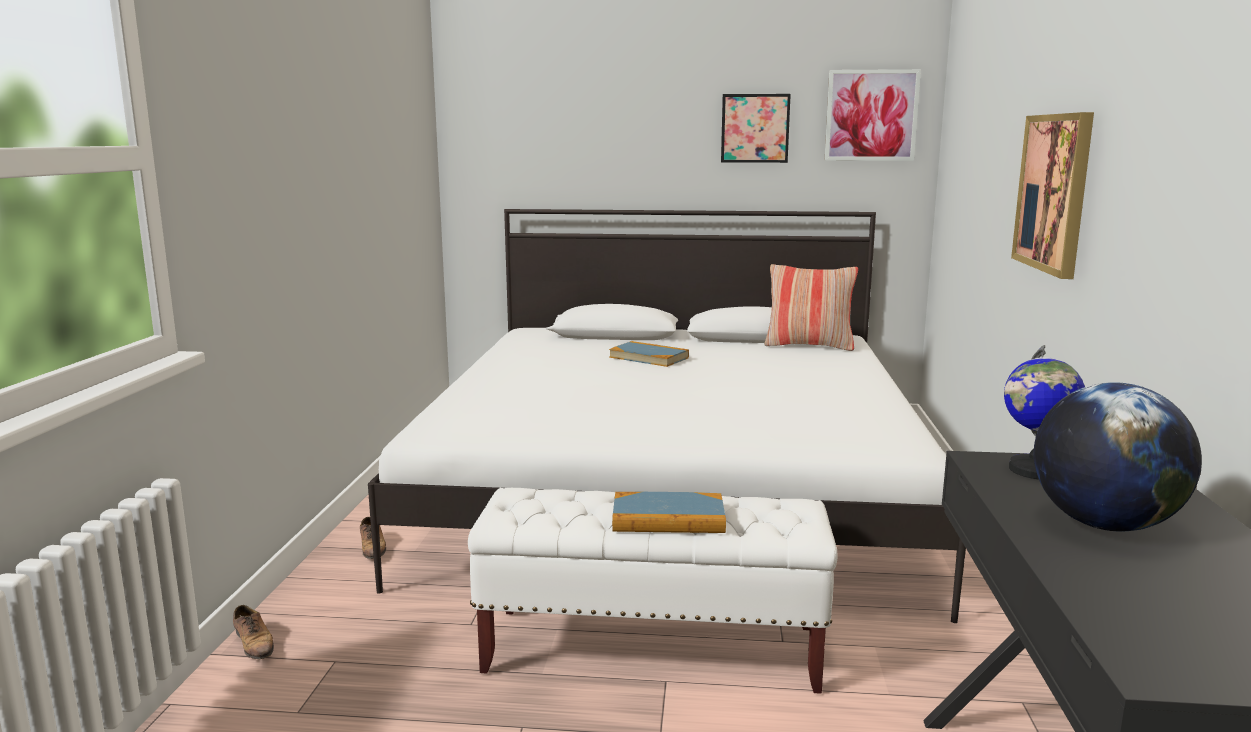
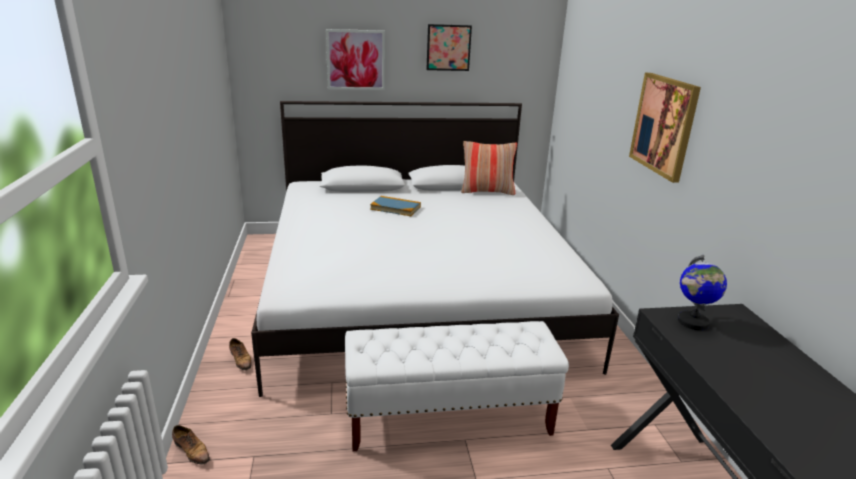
camera: 15 degrees left, 10 degrees up
book [612,492,726,533] -> none
picture [825,69,921,161] -> picture moved to [326,29,385,90]
globe [1034,382,1202,531] -> none

